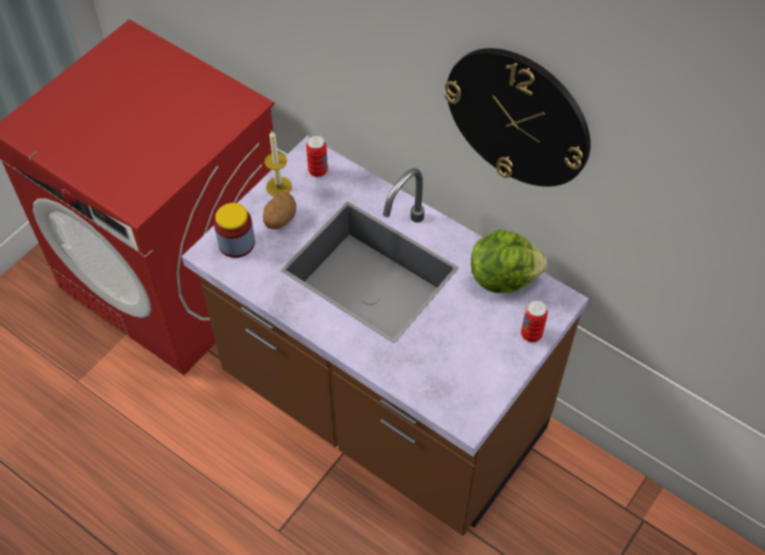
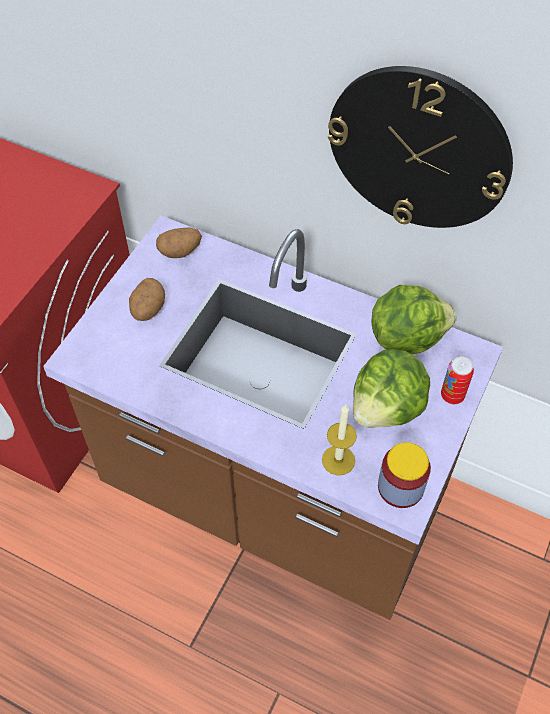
camera: 10 degrees left, 0 degrees up
jar [214,203,255,258] -> jar moved to [378,442,431,508]
candle [264,131,292,196] -> candle moved to [322,405,357,475]
can [306,135,328,177] -> potato [156,227,202,258]
none -> lettuce [353,349,430,428]

